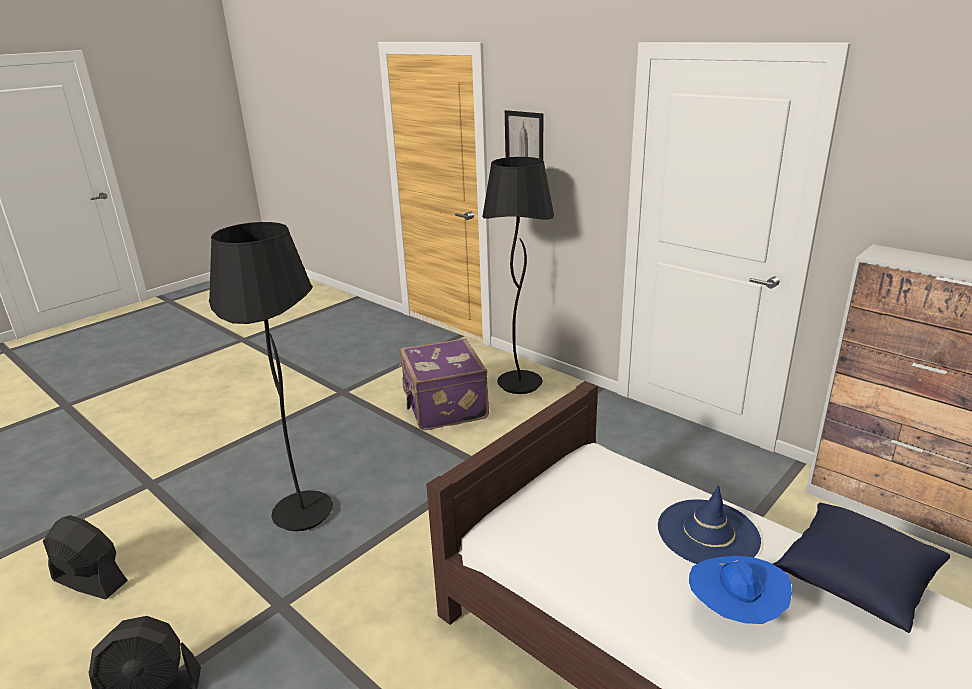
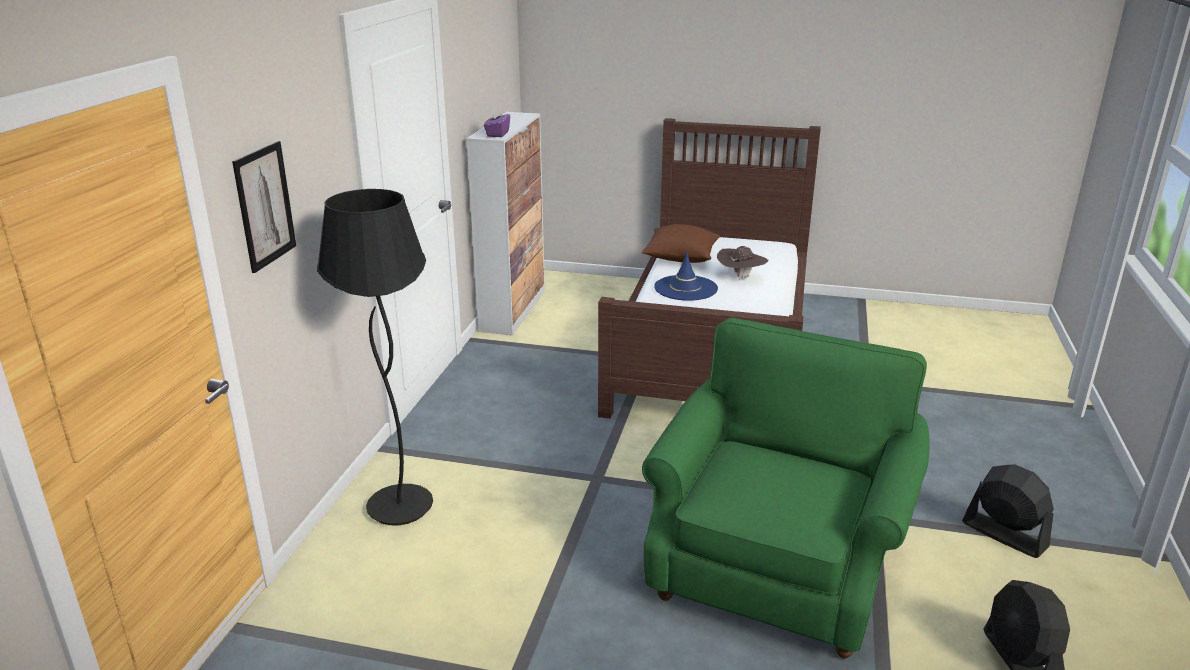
camera: 120 degrees left, 0 degrees up
black floor lamp [209,222,333,531] -> green armchair [642,318,930,659]
purple suitcase [399,338,489,430] -> none
blue hat [689,556,792,624] -> brown hat [717,246,768,280]
blue pillow [773,503,950,633] -> brown pillow [642,224,720,263]
none -> purple tissue box [484,108,510,137]

